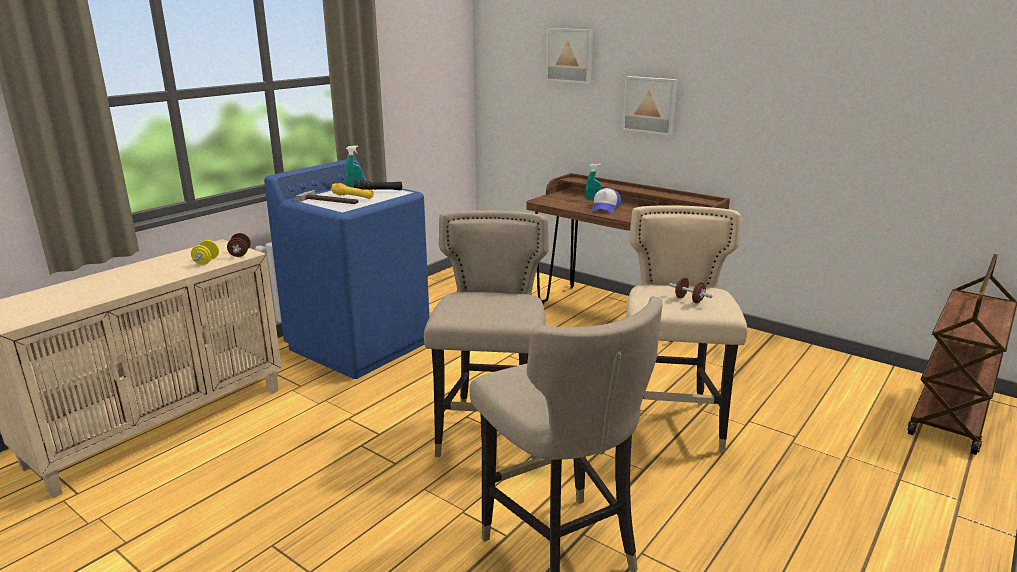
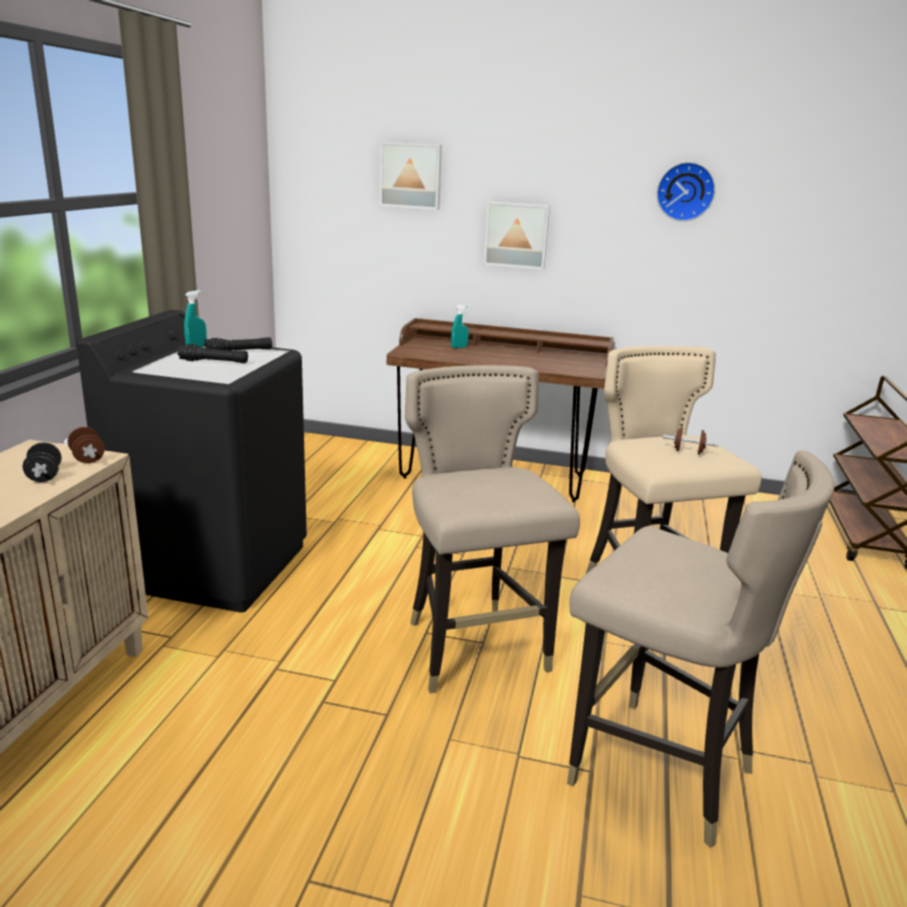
camera: 25 degrees left, 0 degrees up
yellow dumbbell [191,240,219,265] -> black dumbbell [23,442,61,482]
blue washing machine [264,159,429,379] -> black washing machine [77,310,307,612]
hammer [295,190,359,204] -> none
yellow flashlight [331,183,374,199] -> black flashlight [177,344,248,363]
cap [592,188,621,213] -> none
none -> wall clock [657,162,715,221]

